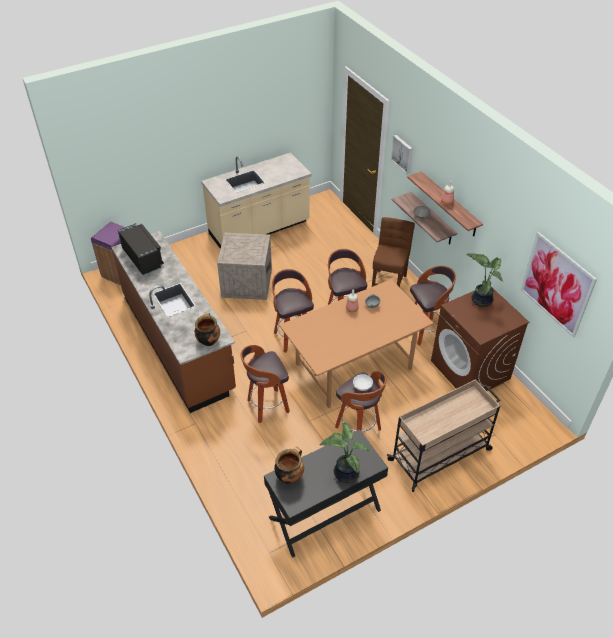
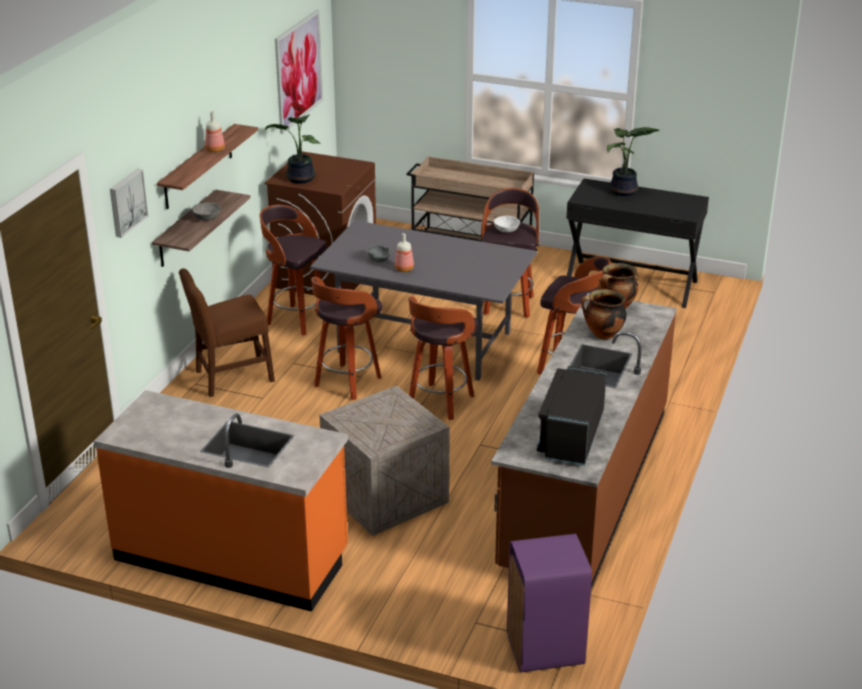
camera: 130 degrees left, 15 degrees down
beige counter [201,152,312,249] -> orange counter [94,390,348,612]
cooking pot [274,447,304,484] -> cooking pot moved to [581,289,627,339]
brown dining table [279,279,434,408] -> grey dining table [310,220,537,381]

